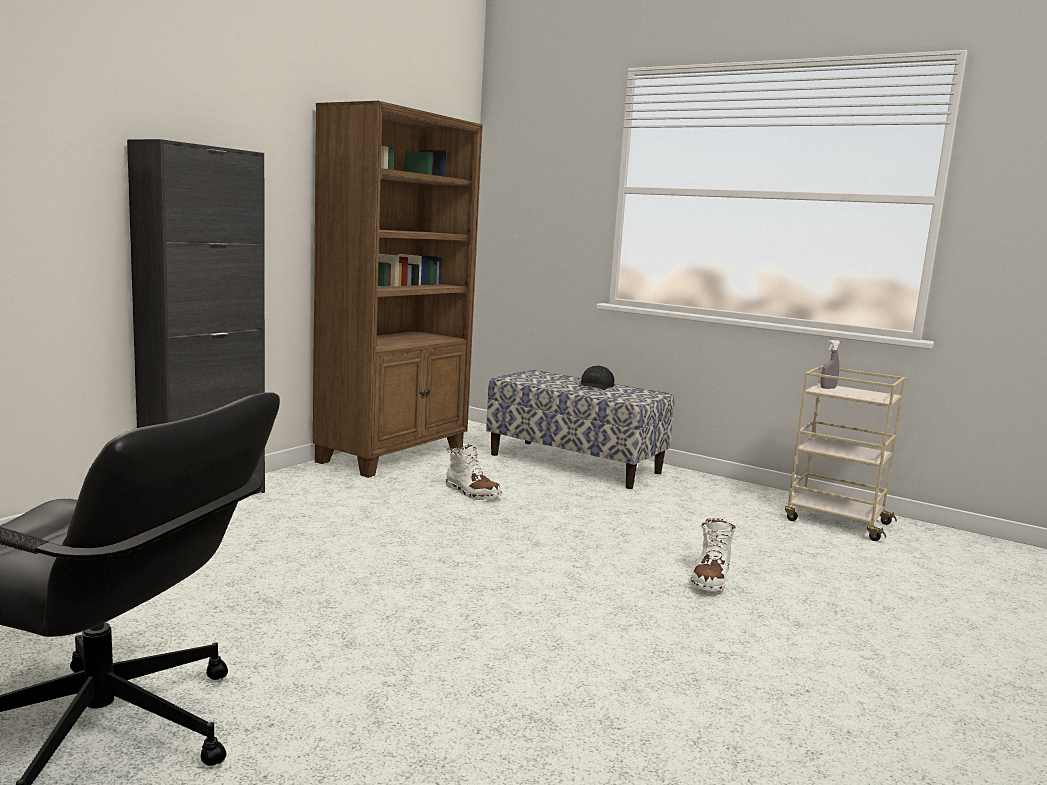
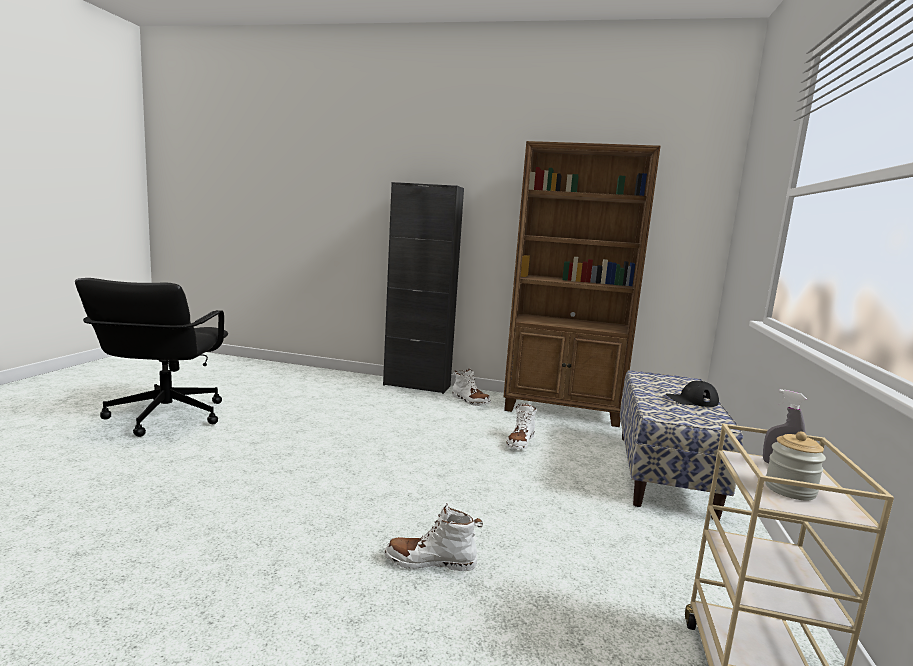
camera: 70 degrees right, 0 degrees up
none -> white boot [452,368,491,406]
none -> jar [766,431,826,500]

